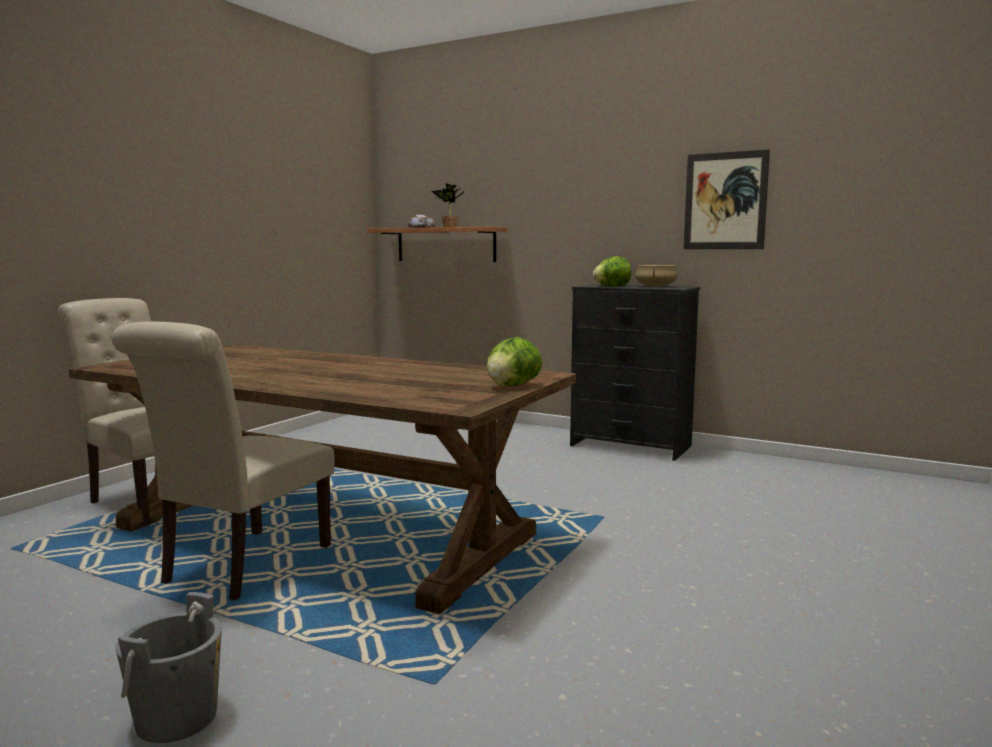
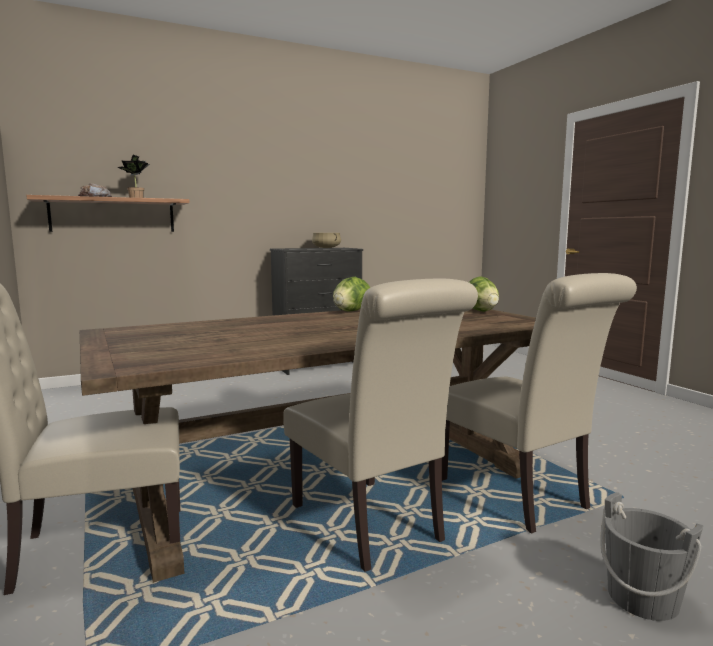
camera: 55 degrees left, 0 degrees up
lettuce [593,256,631,287] -> lettuce moved to [333,277,370,312]
picture [684,149,770,249] -> none
none -> beige chair [442,273,637,534]

